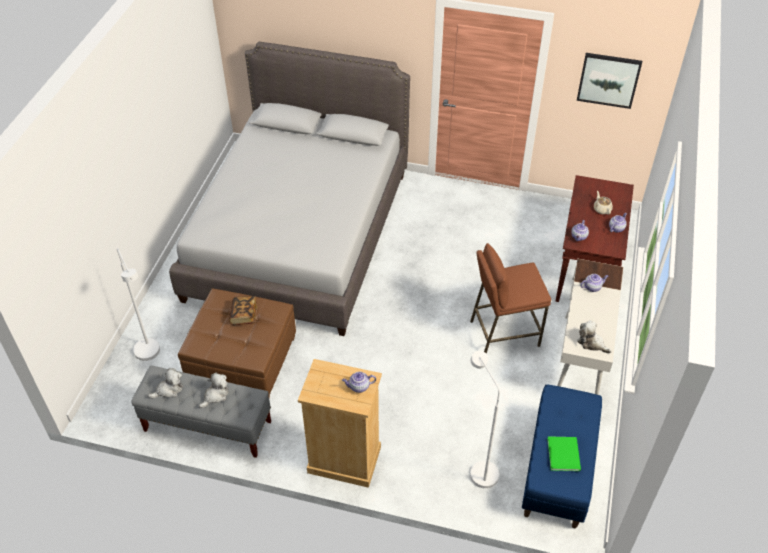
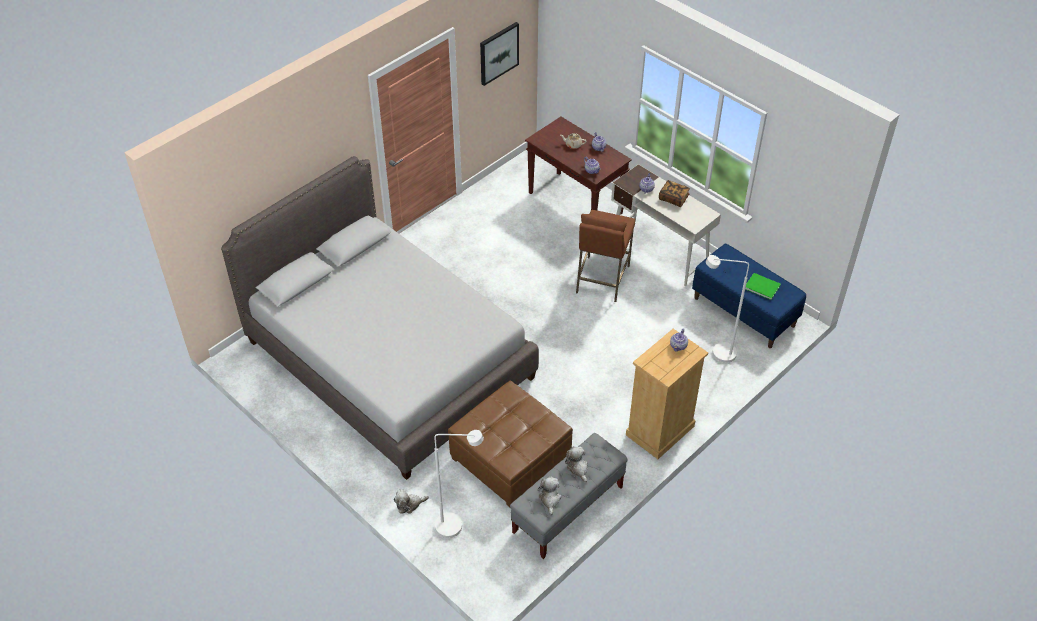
camera: 60 degrees left, 0 degrees up
book [229,296,257,326] -> book moved to [659,180,690,207]
plush toy [577,320,612,353] -> plush toy moved to [394,489,429,514]

